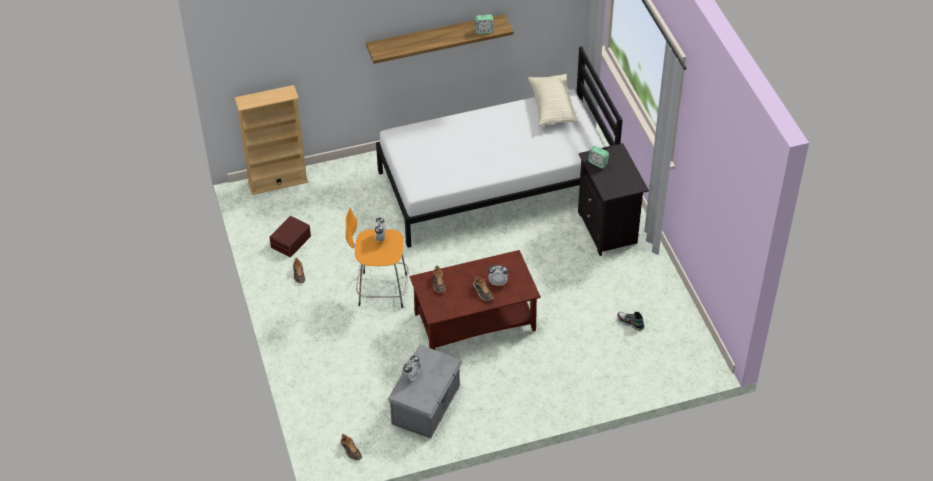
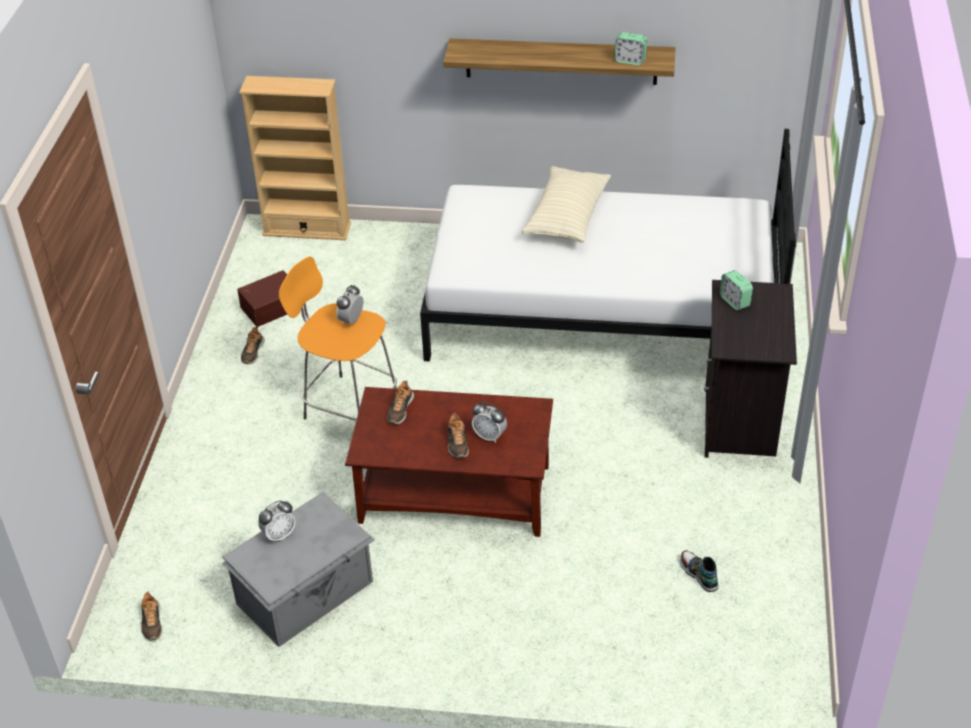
camera: 25 degrees right, 5 degrees down
beige pillow [528,74,579,127] -> beige pillow moved to [522,166,611,243]

